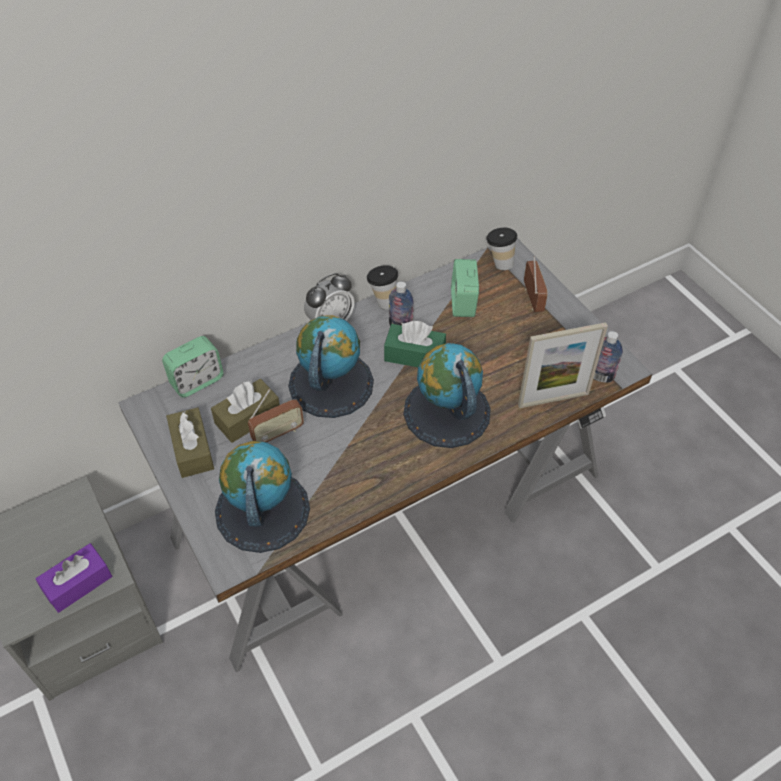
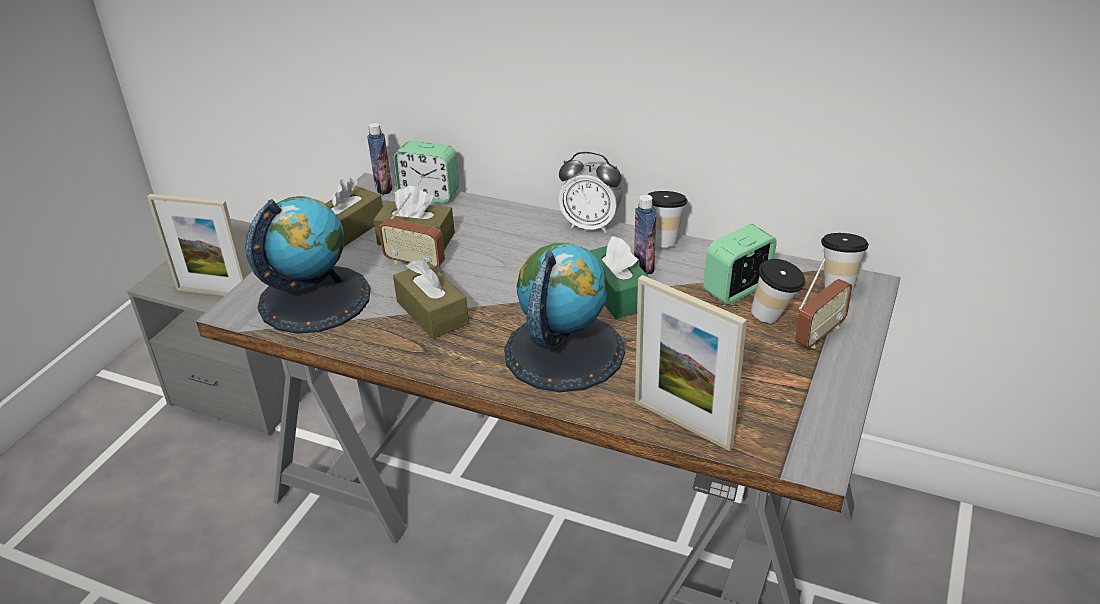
camera: 55 degrees right, 15 degrees down
purple tissue box [36,543,112,613] -> picture frame [147,194,245,296]
globe [288,315,374,418] -> none
bottle [593,331,623,382] -> bottle moved to [367,123,392,195]
none -> brown tissue box [393,259,469,339]
none -> cup [751,259,805,323]

